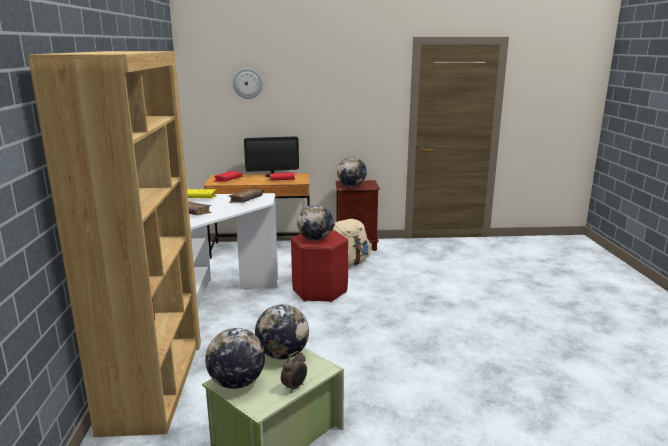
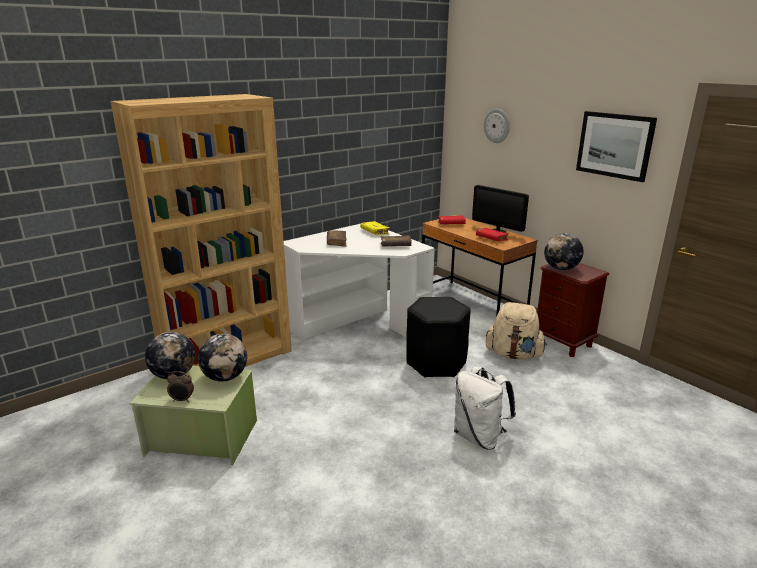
camera: 55 degrees right, 5 degrees up
red stool [291,230,348,302] -> black stool [406,297,471,378]
globe [297,204,333,241] -> none
none -> white backpack [454,367,516,450]
none -> picture [576,111,657,182]

